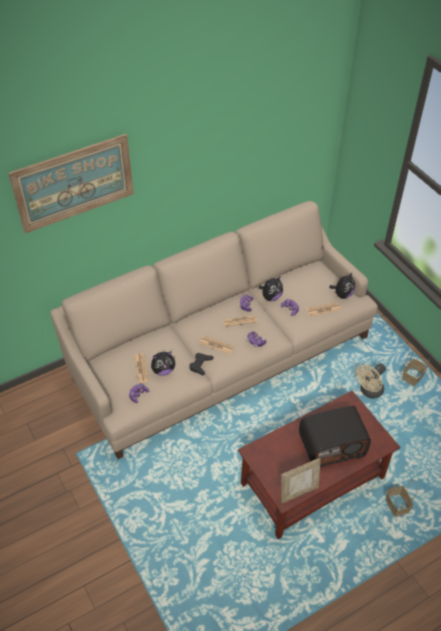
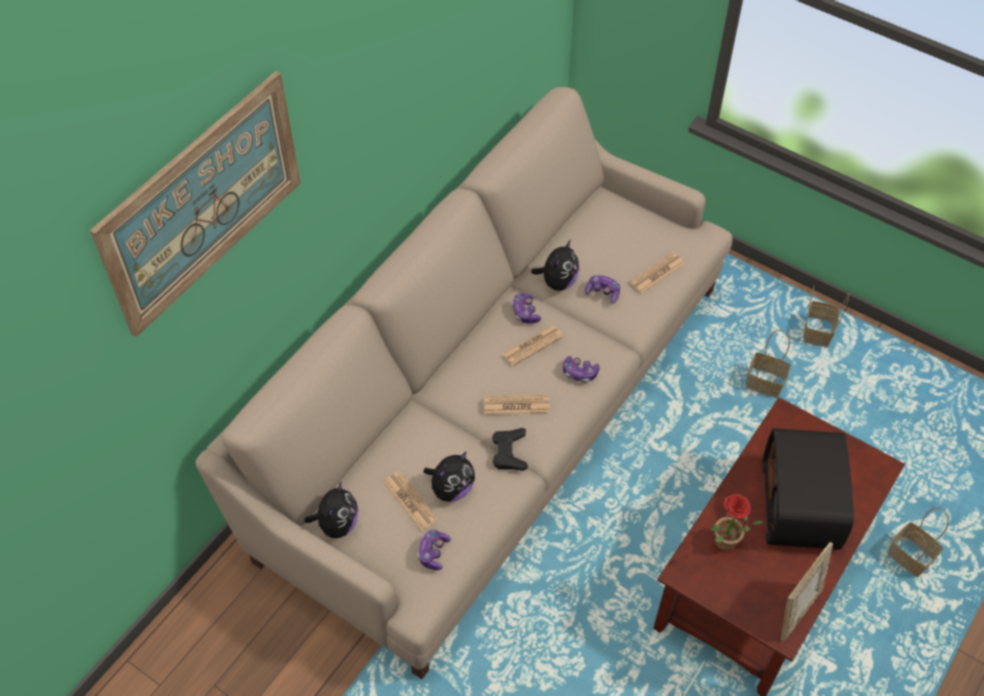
camera: 25 degrees left, 5 degrees up
radio [299,406,371,468] -> radio turned 135 degrees clockwise [762,428,854,550]
plush toy [329,272,355,299] -> plush toy moved to [304,481,359,538]
beige fan [356,363,386,399] -> basket [745,329,791,398]
none -> potted plant [710,494,763,551]

